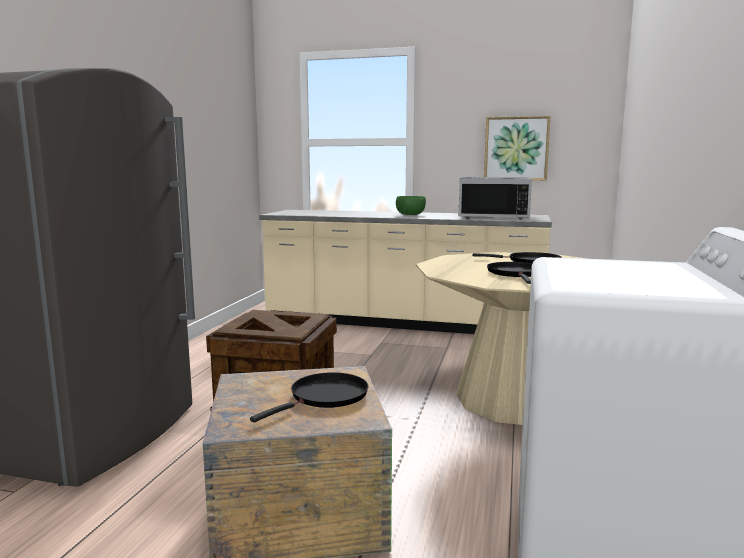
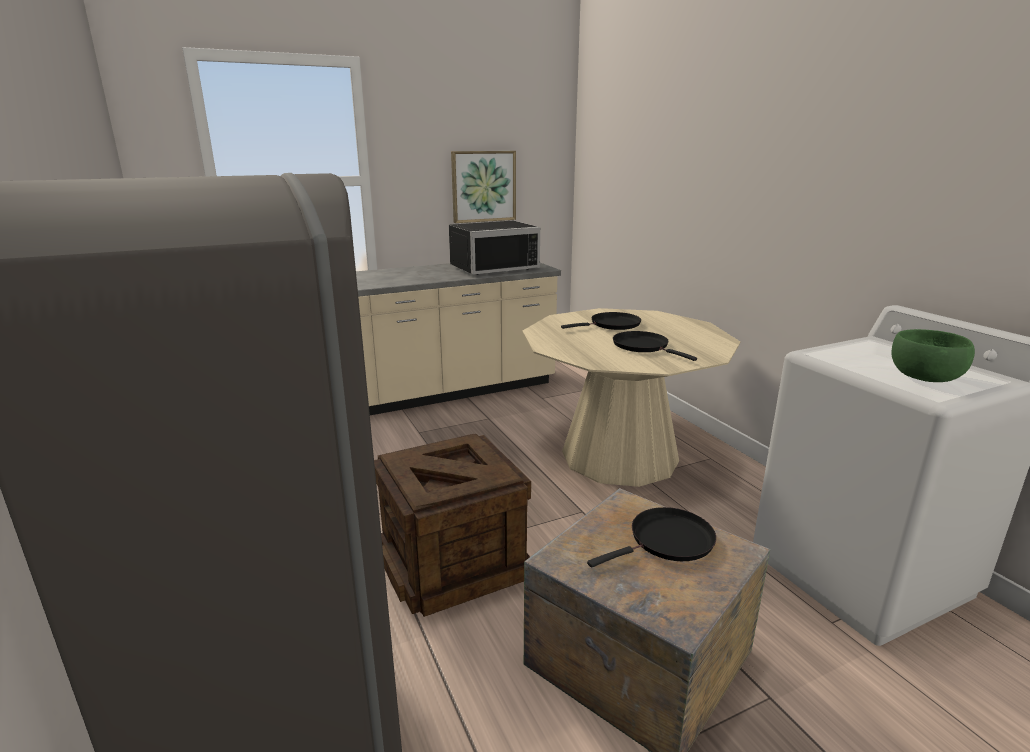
camera: 40 degrees left, 10 degrees up
black frying pan [250,372,369,423] -> black frying pan turned 60 degrees clockwise [587,507,716,568]
green bowl [396,196,426,215] -> green bowl moved to [892,329,975,382]

